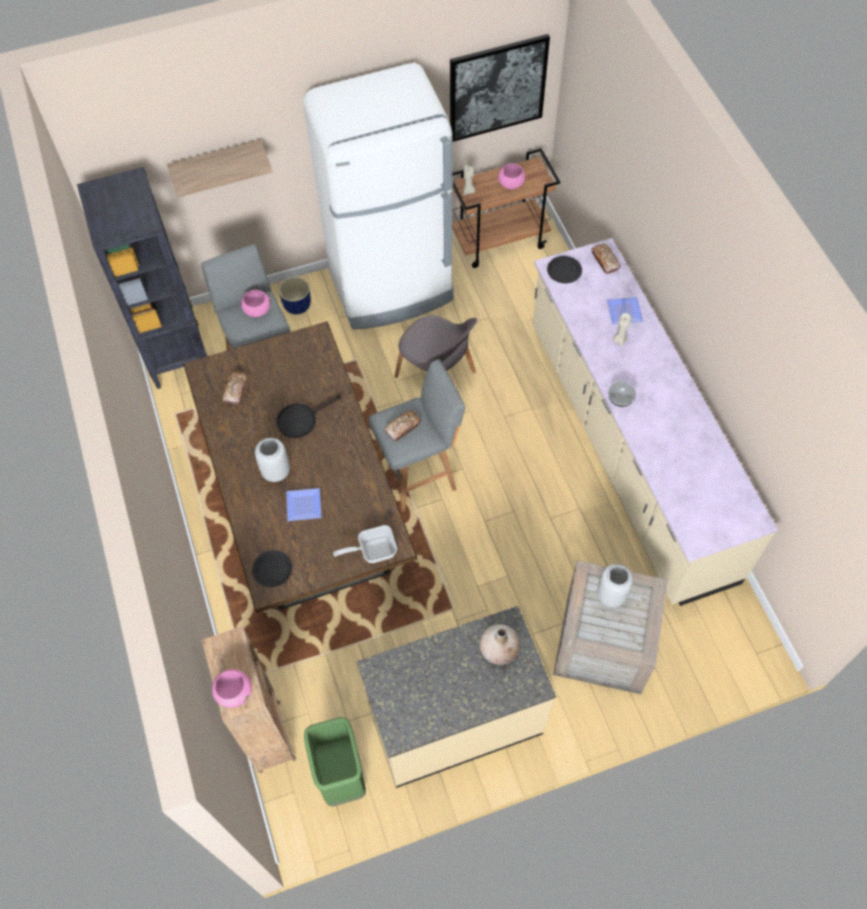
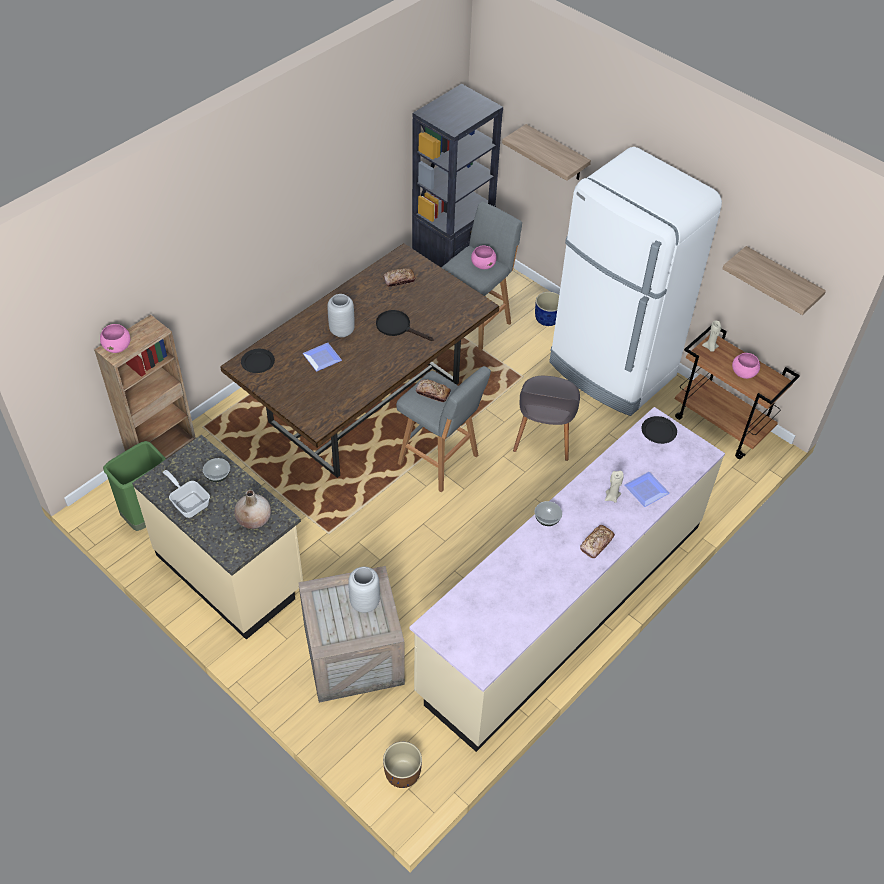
camera: 60 degrees right, 10 degrees down
frying pan [333,525,397,563] -> frying pan moved to [163,470,210,518]
picture [450,34,550,142] -> shelf [723,246,826,315]
bread [591,244,621,274] -> bread moved to [580,525,615,558]
none -> bowl [203,458,230,482]
none -> brown planter [383,742,422,788]

